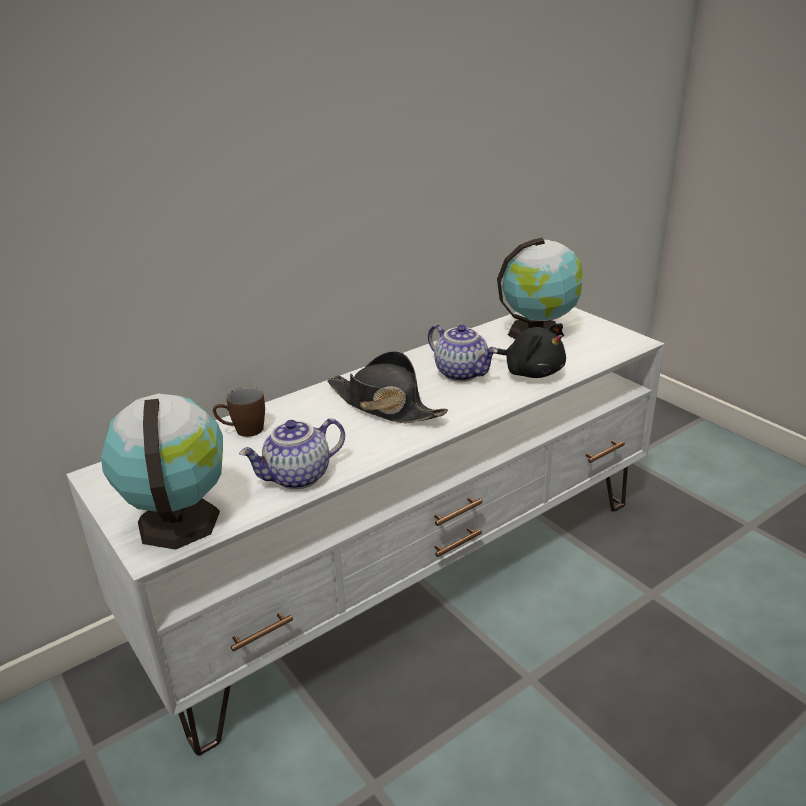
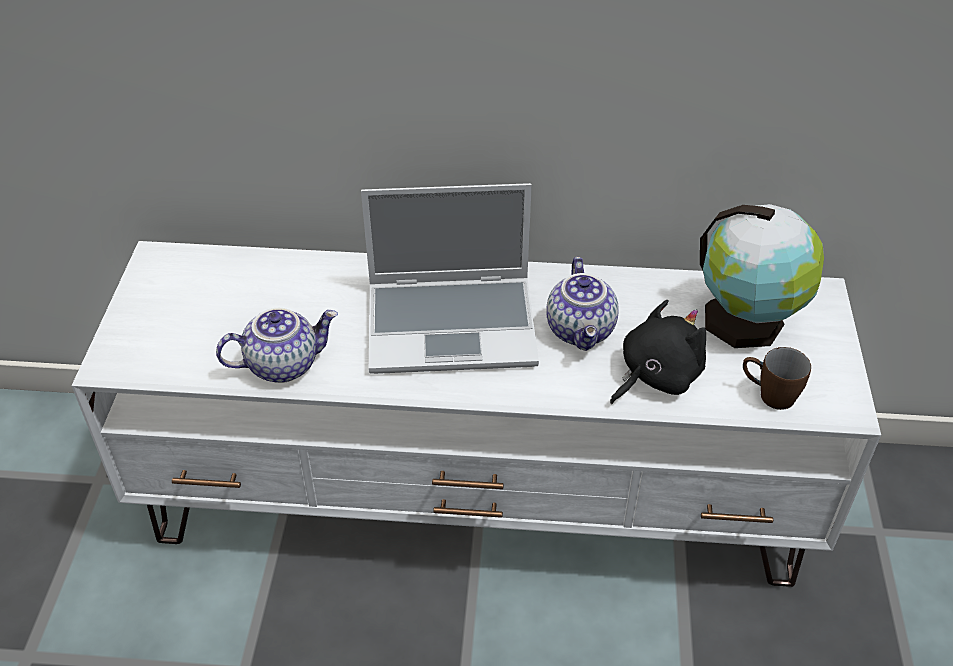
camera: 40 degrees right, 15 degrees up
globe [101,394,223,550] -> none
brown mug [213,387,265,437] -> brown mug moved to [743,347,811,410]
teapot [239,418,345,489] -> teapot turned 150 degrees clockwise [216,308,338,383]
black hat [327,351,448,424] -> laptop [361,183,539,374]
black plush toy [492,323,566,378] -> black plush toy turned 120 degrees counterclockwise [610,300,706,404]

